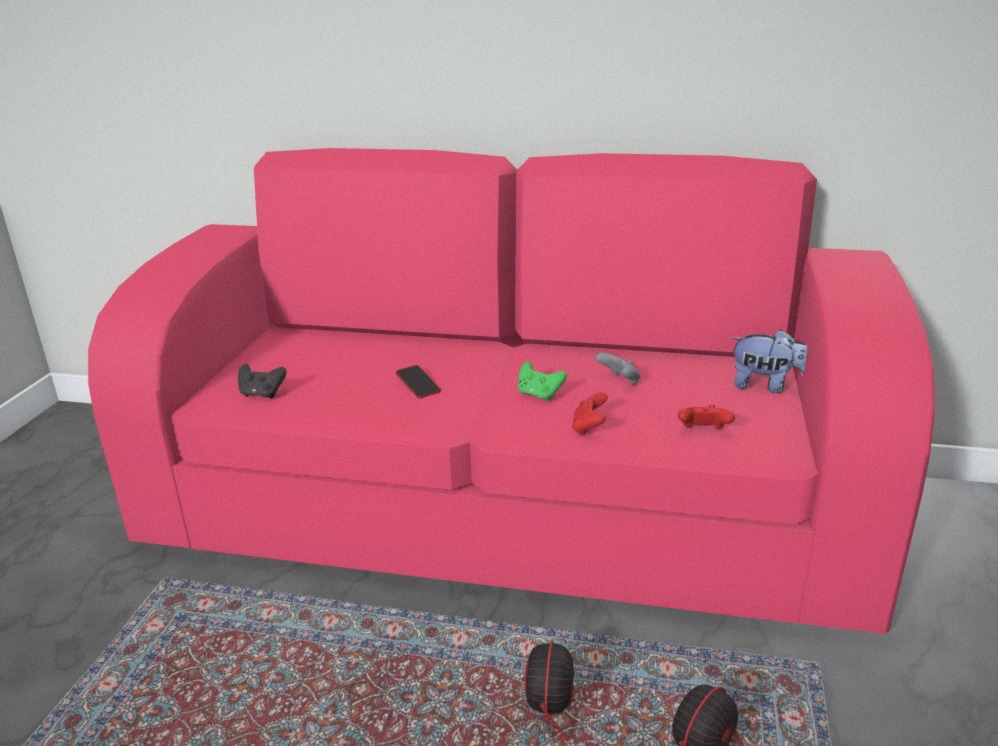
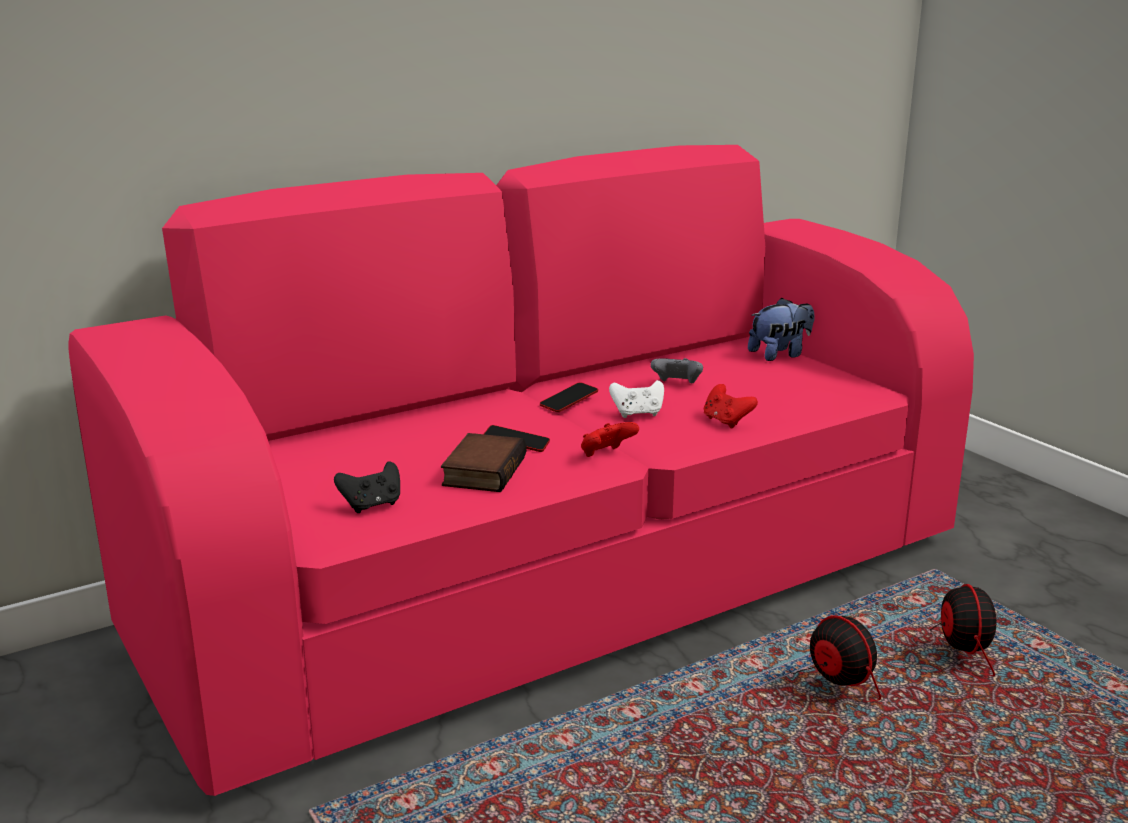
camera: 45 degrees left, 5 degrees down
green game controller [518,361,567,402] -> white game controller [609,380,664,418]
red game controller [678,405,735,429] -> red game controller moved to [581,422,639,457]
none -> book [441,433,526,492]
none -> phone [540,382,598,412]

